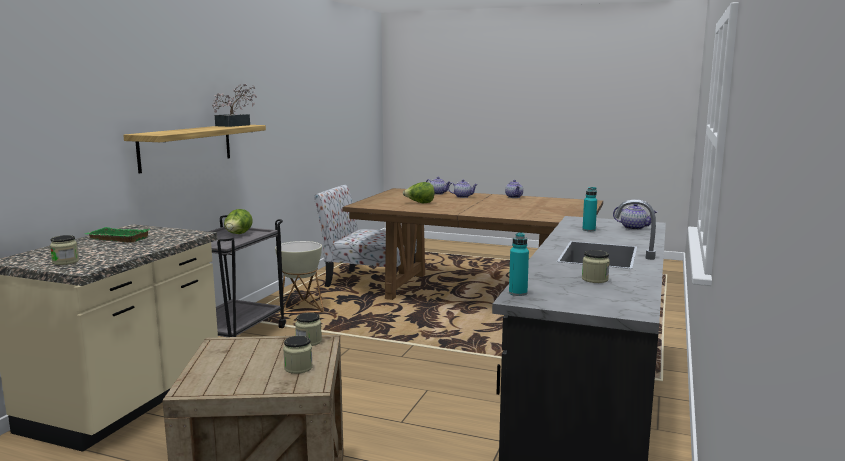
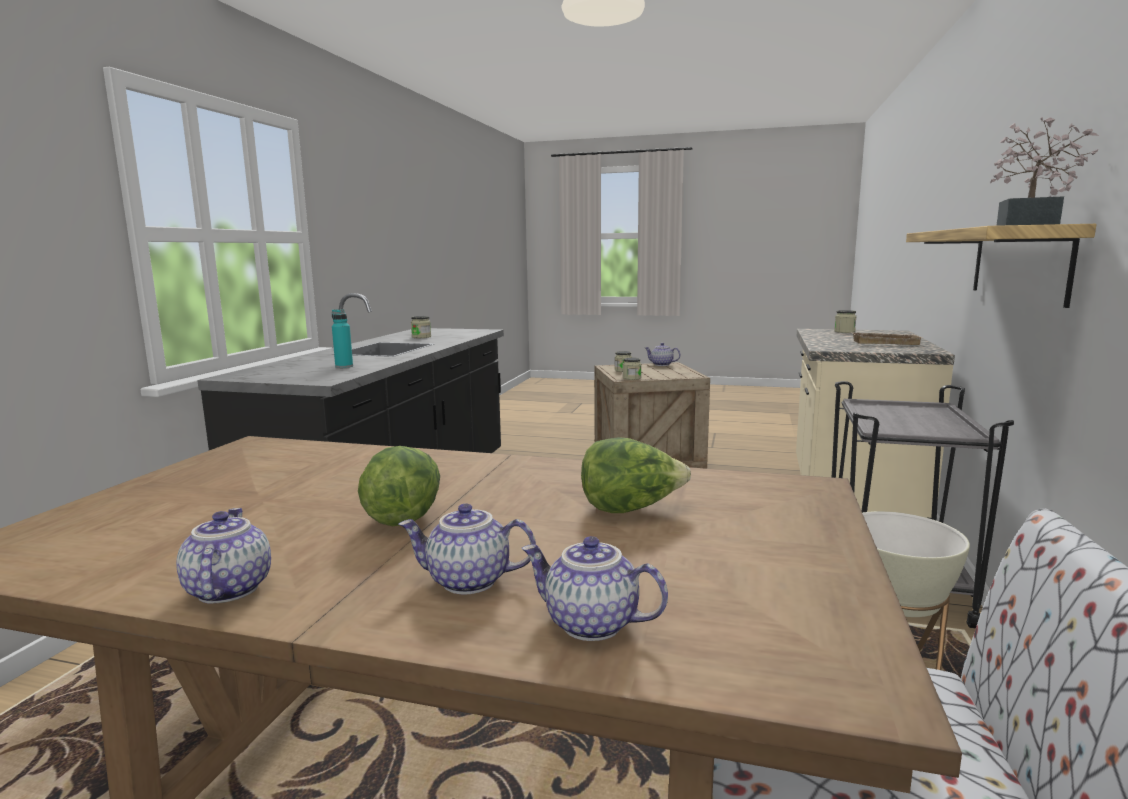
camera: 175 degrees right, 0 degrees up
green tray [85,227,150,243] -> beige tray [851,332,923,345]
lettuce [224,209,253,234] -> lettuce moved to [358,446,440,526]
turquoise bottle [509,233,529,296] -> none
teapot [613,204,657,230] -> teapot moved to [645,343,680,366]

